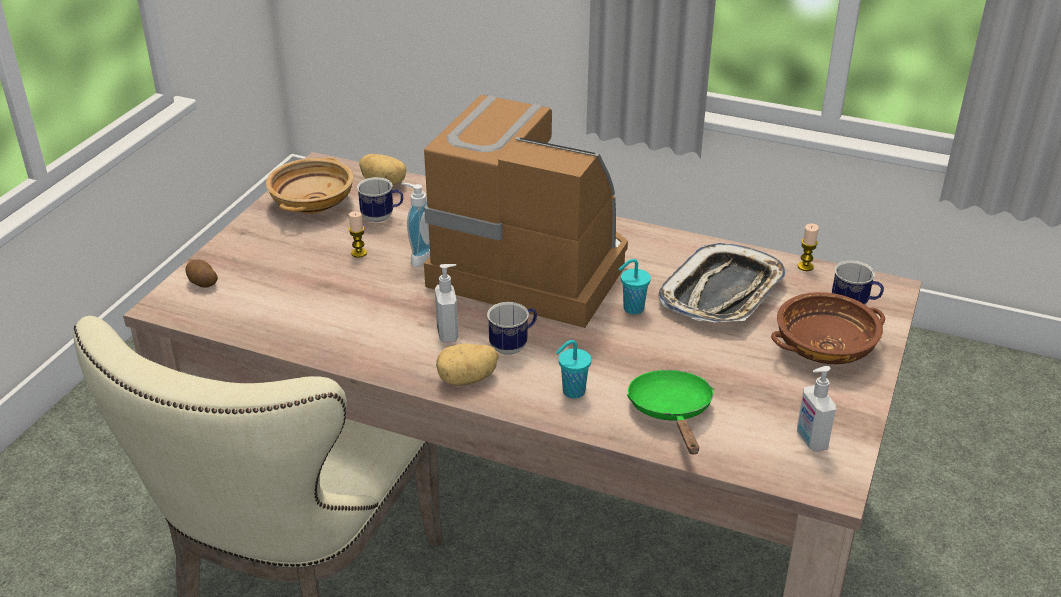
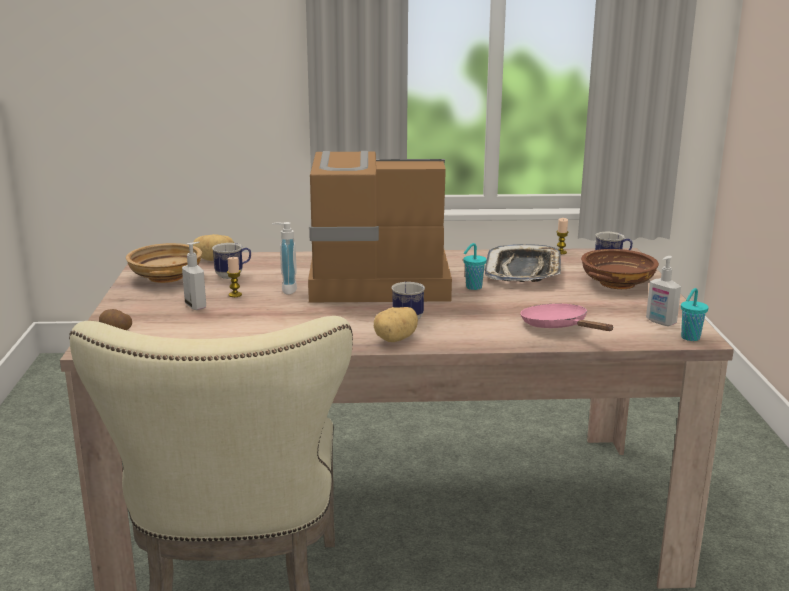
camera: 25 degrees left, 15 degrees down
soap dispenser [435,264,458,343] -> soap dispenser moved to [182,242,206,310]
turquoise cup [556,340,591,399] -> turquoise cup moved to [681,288,709,341]
green frying pan [627,370,714,454] -> pink frying pan [520,304,614,331]

